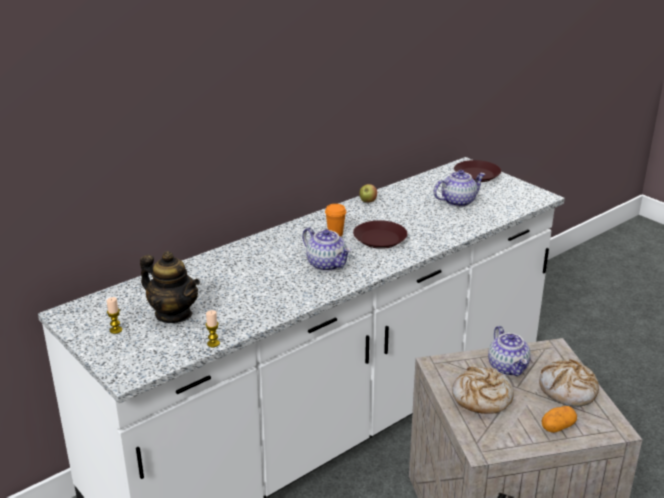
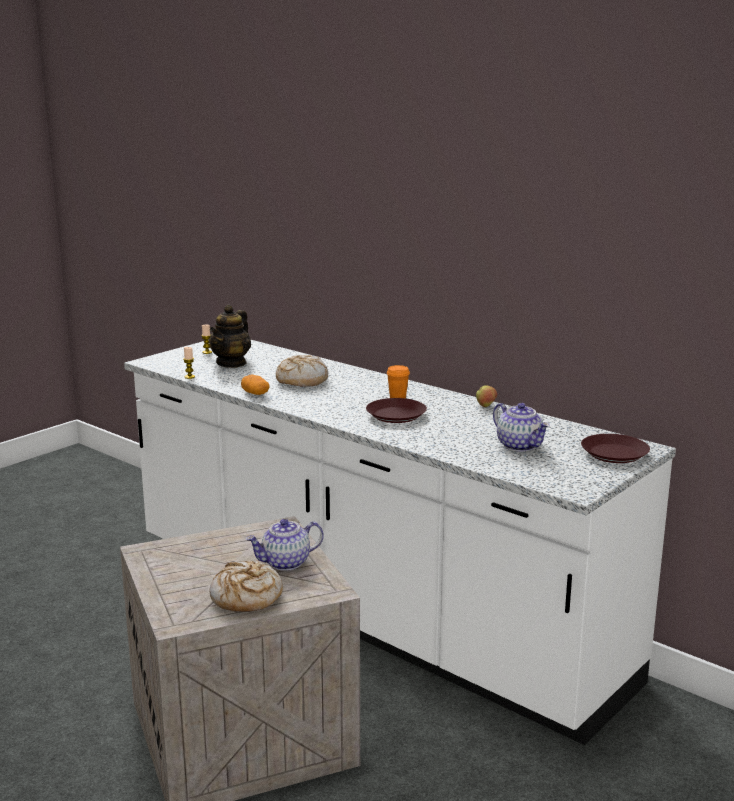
camera: 80 degrees right, 10 degrees down
teapot [302,227,351,271] -> none
bread [452,367,514,414] -> bread moved to [276,355,328,387]
potato [541,406,577,433] -> potato moved to [241,375,269,395]

